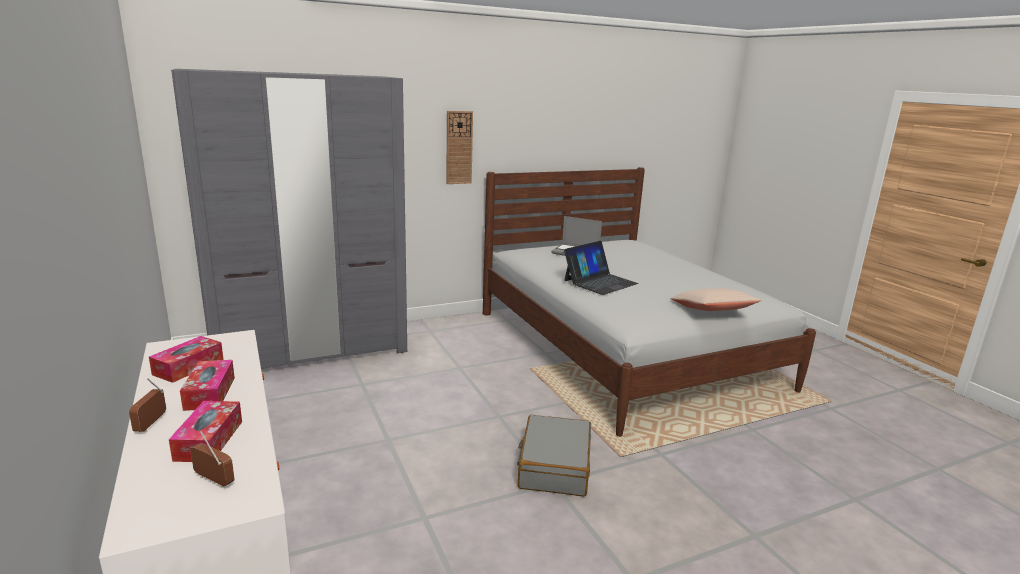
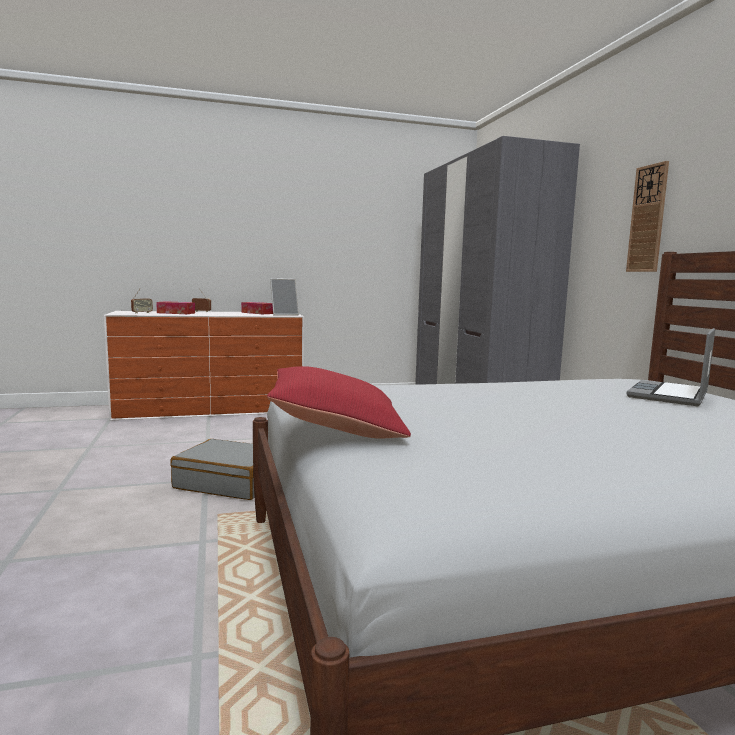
camera: 100 degrees right, 10 degrees down
tissue box [180,360,235,411] -> none
laptop [564,241,638,295] -> none
beige pillow [670,288,761,311] -> red pillow [267,366,411,438]
none -> picture frame [270,278,299,316]

